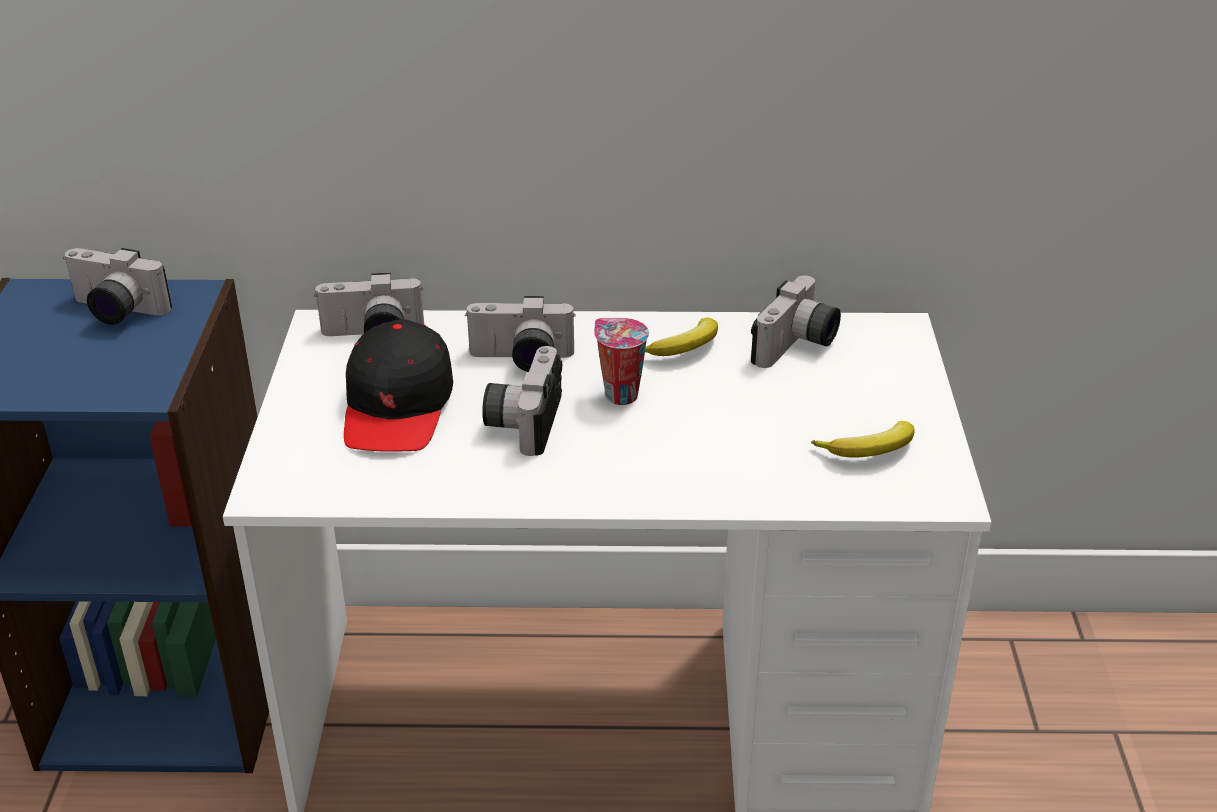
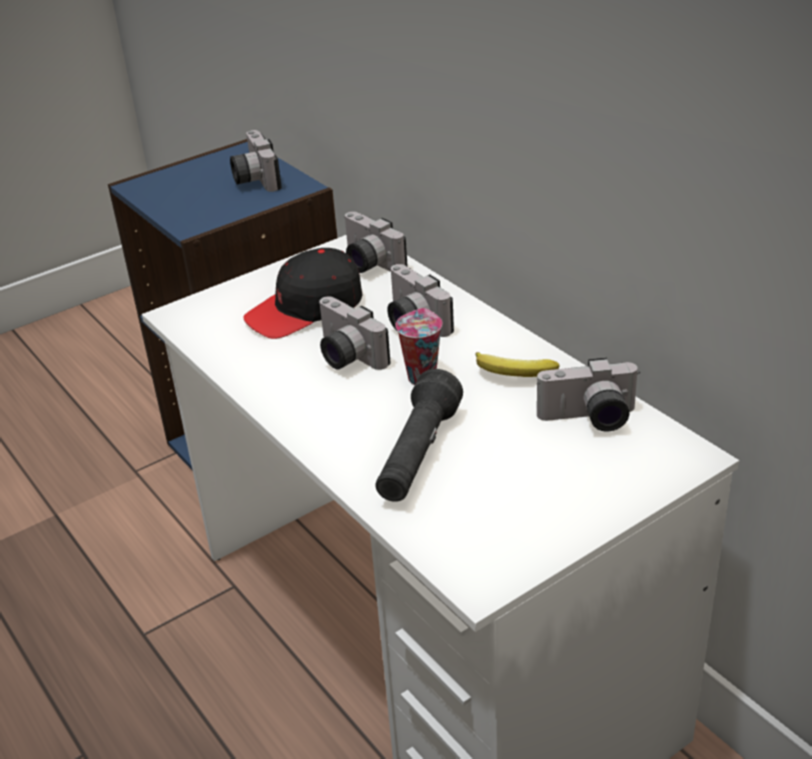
camera: 55 degrees right, 0 degrees up
camera [482,346,562,456] -> camera turned 105 degrees counterclockwise [319,296,391,370]
banana [811,421,915,458] -> none
none -> black flashlight [375,369,463,502]

